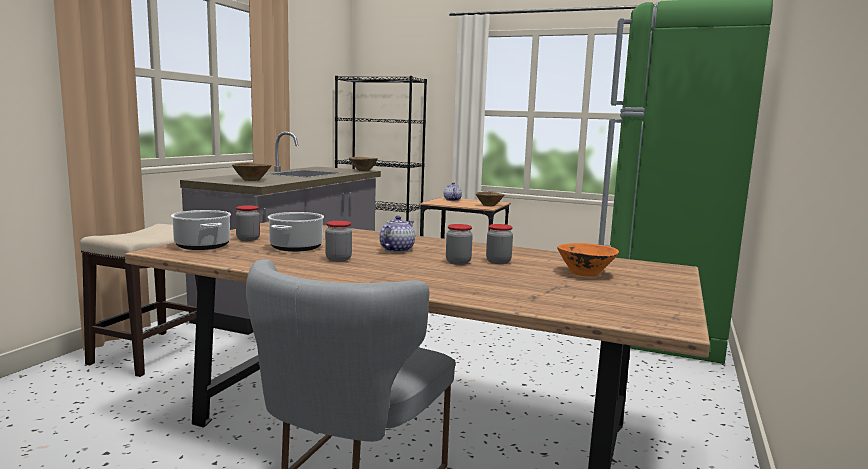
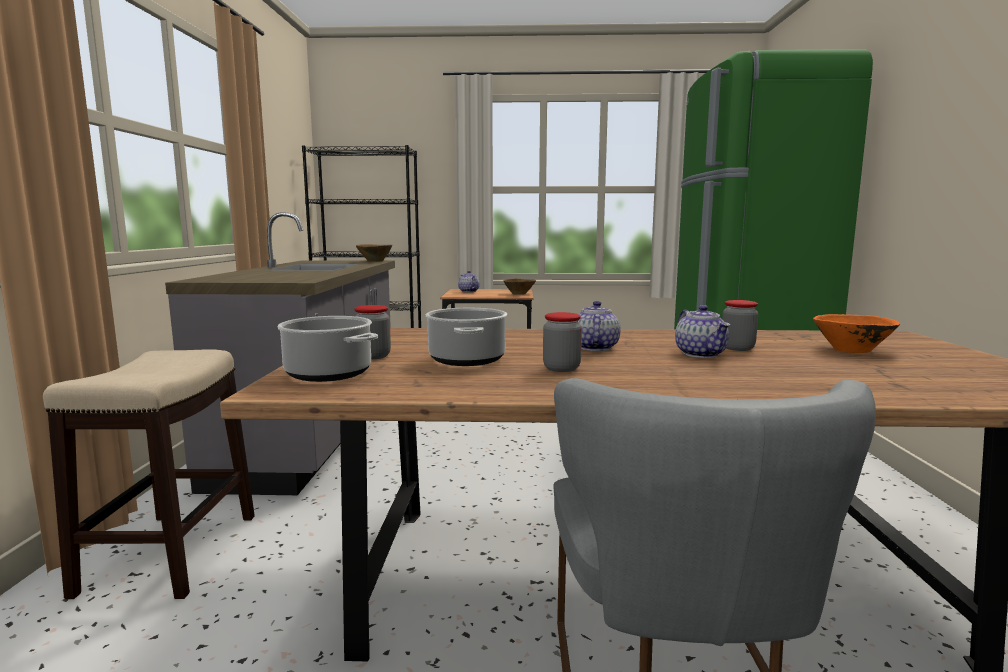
camera: 20 degrees left, 0 degrees up
brown bowl [232,163,271,181] -> none
jar [446,224,473,265] -> teapot [675,305,730,358]

